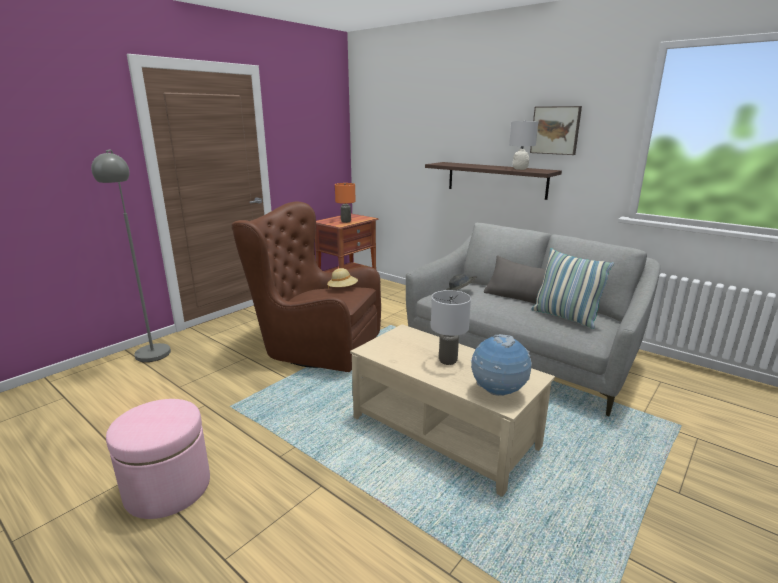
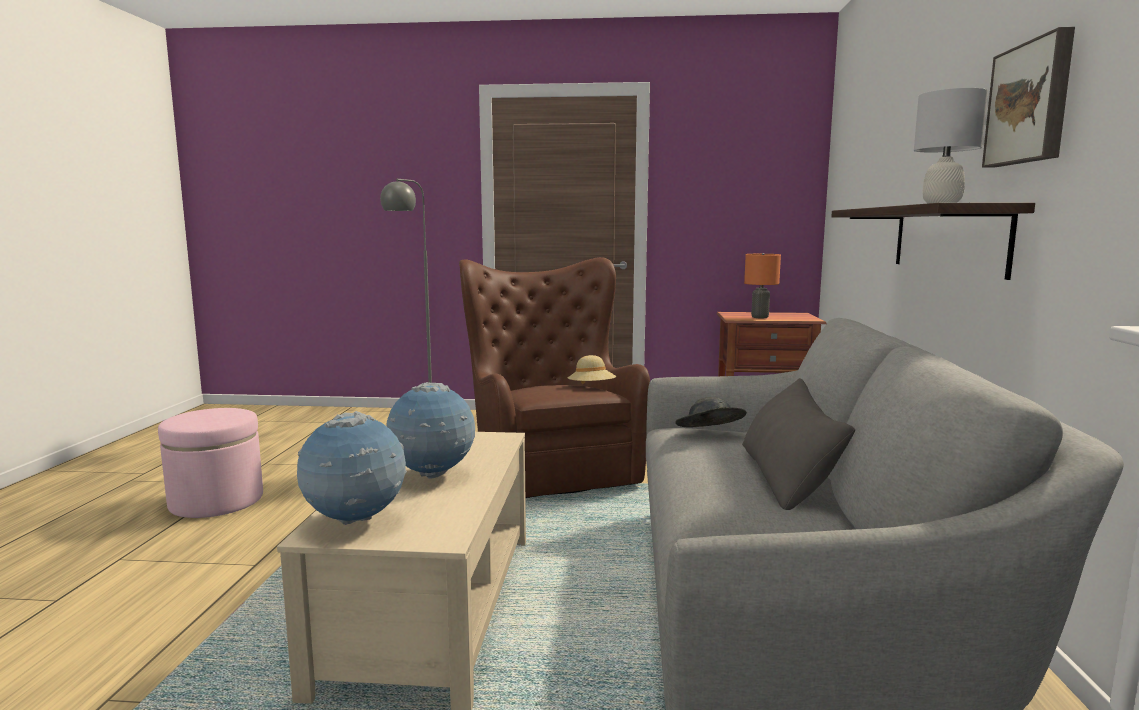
camera: 55 degrees right, 10 degrees down
white table lamp [431,290,471,365] -> globe [386,382,475,479]
pillow [531,248,614,329] -> none

